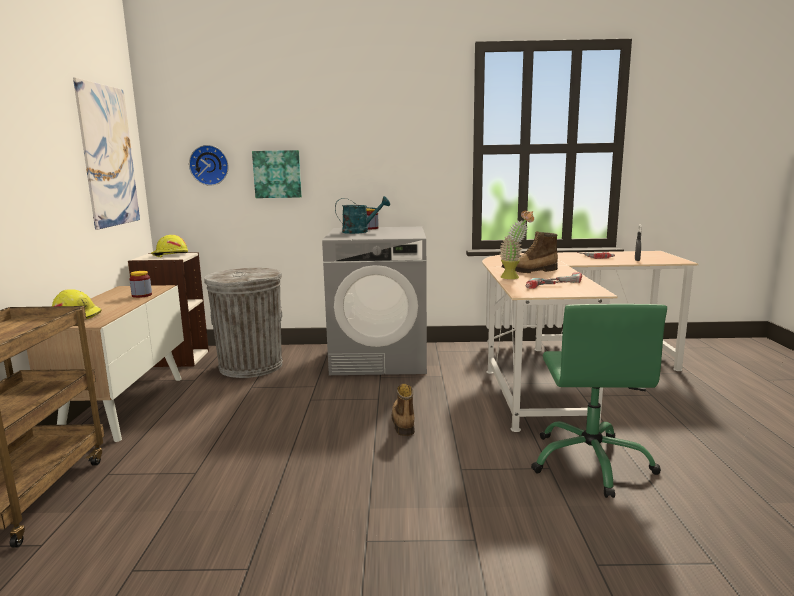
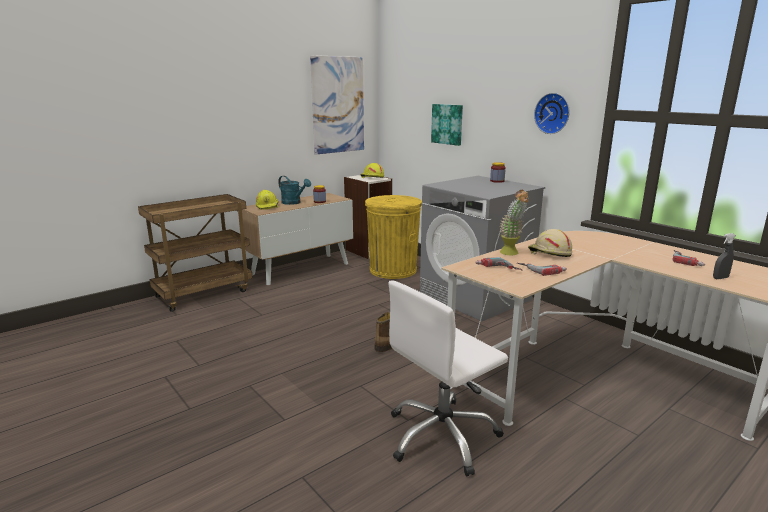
camera: 50 degrees right, 5 degrees up
wall clock [189,145,229,186] -> wall clock moved to [534,93,570,134]
grey trash can [204,268,283,378] -> yellow trash can [365,195,422,279]
turquoise watering can [335,196,390,234] -> turquoise watering can moved to [278,176,311,205]
boot [502,231,558,273] -> beige hard hat [528,229,572,257]
green office chair [531,304,667,498] -> white office chair [388,280,508,476]

